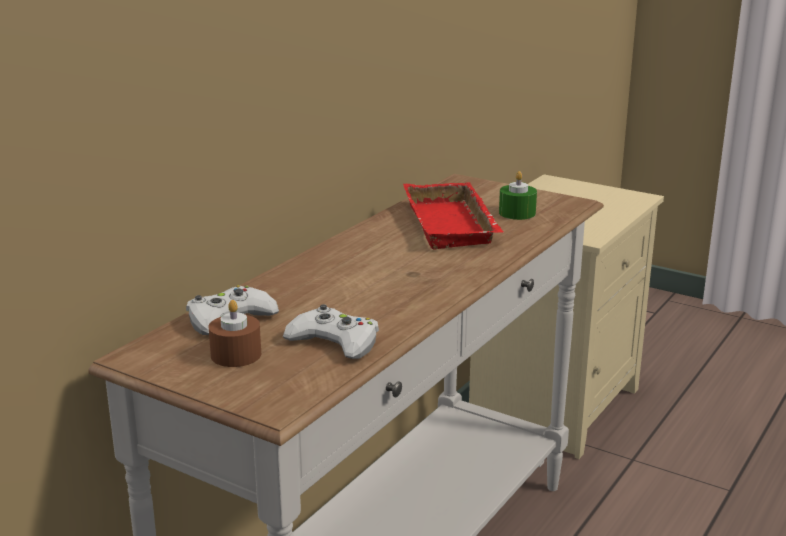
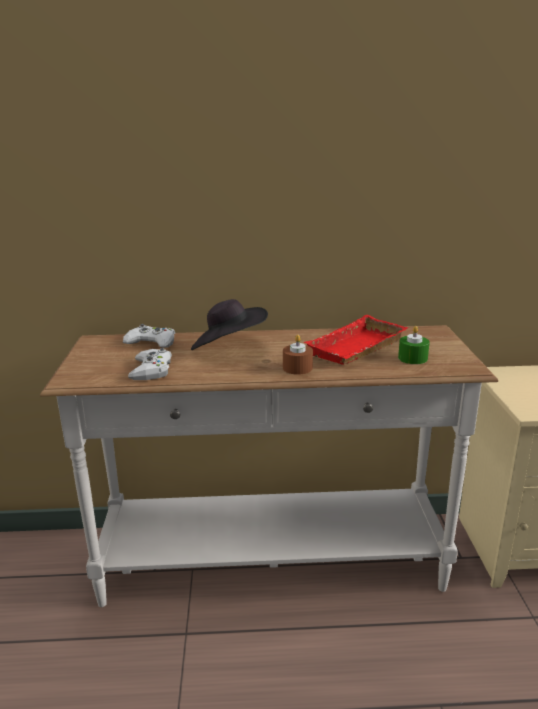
camera: 55 degrees right, 0 degrees up
brown candle [209,300,261,367] -> brown candle moved to [283,335,313,375]
none -> black hat [191,299,268,350]

